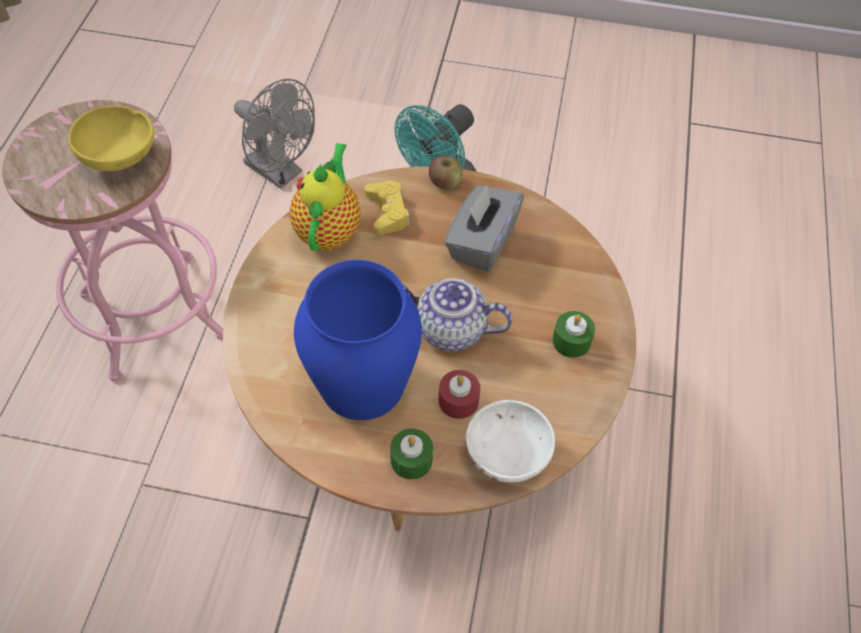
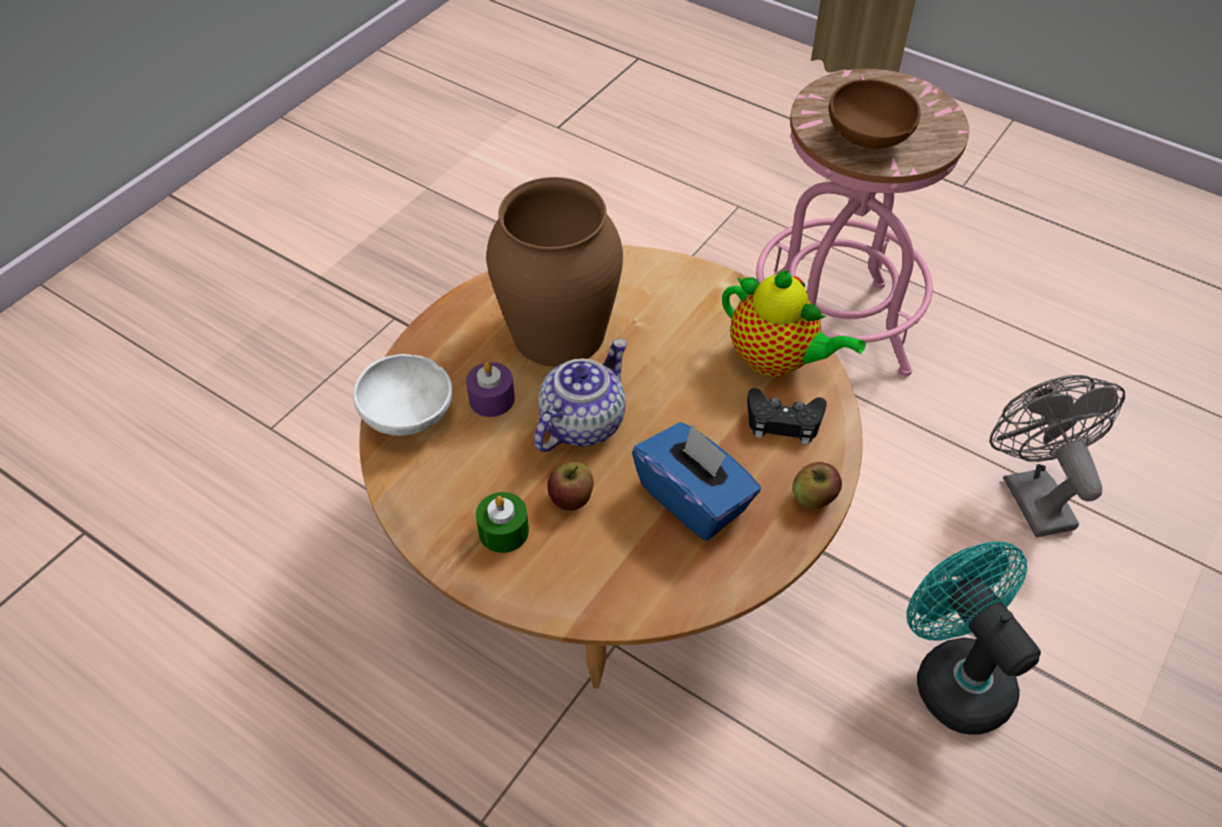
camera: 115 degrees right, 5 degrees down
yellow bowl [68,106,154,171] -> brown bowl [829,79,920,148]
grey fan [234,79,315,189] -> grey fan turned 105 degrees clockwise [989,375,1125,537]
blue vase [294,260,422,420] -> brown vase [486,177,623,367]
yellow game controller [365,181,410,235] -> black game controller [747,388,827,445]
green candle [390,429,433,479] -> none
red candle [439,370,480,419] -> purple candle [466,362,515,417]
grey tissue box [444,185,524,272] -> blue tissue box [632,422,761,541]
none -> apple [547,462,594,511]

